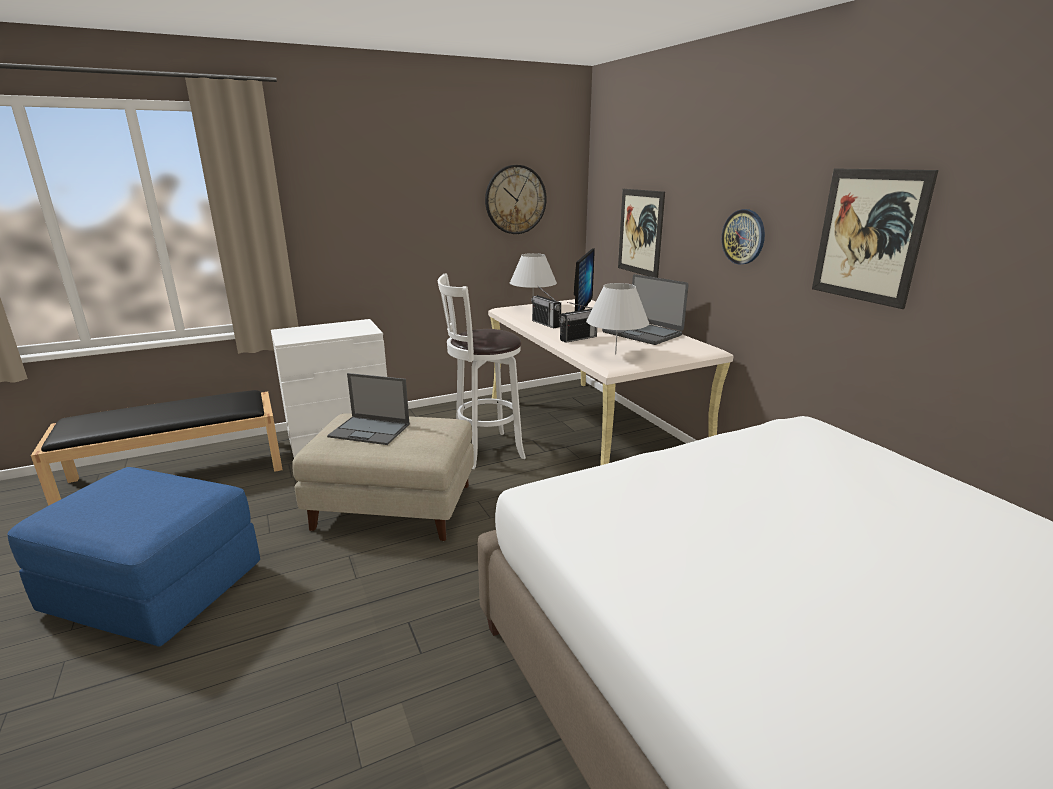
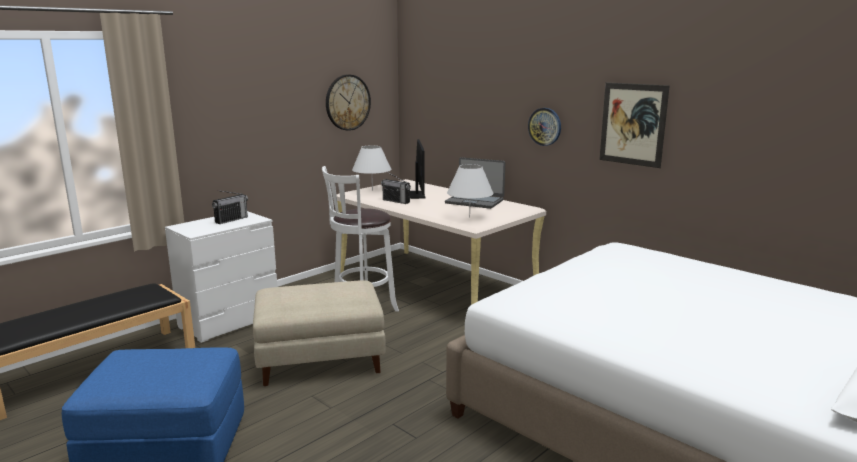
camera: 20 degrees left, 5 degrees down
laptop [327,373,410,445] -> none
radio [559,302,597,343] -> radio moved to [212,190,248,224]
picture [618,189,665,278] -> none

